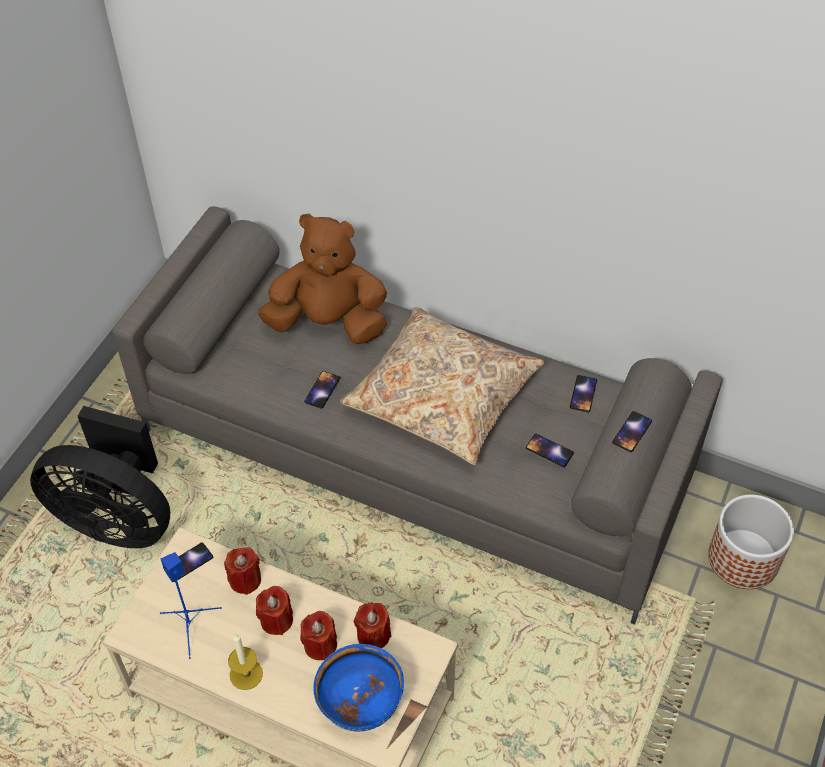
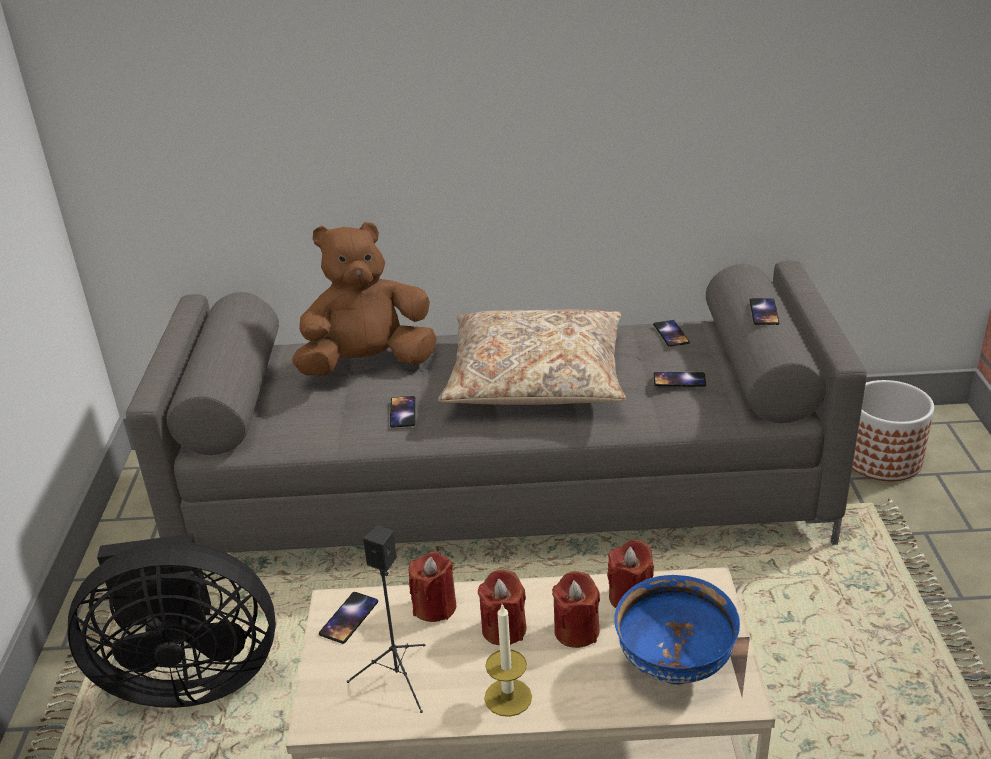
camera: 25 degrees left, 20 degrees down
blue speaker [160,552,222,659] -> black speaker [347,526,426,713]

